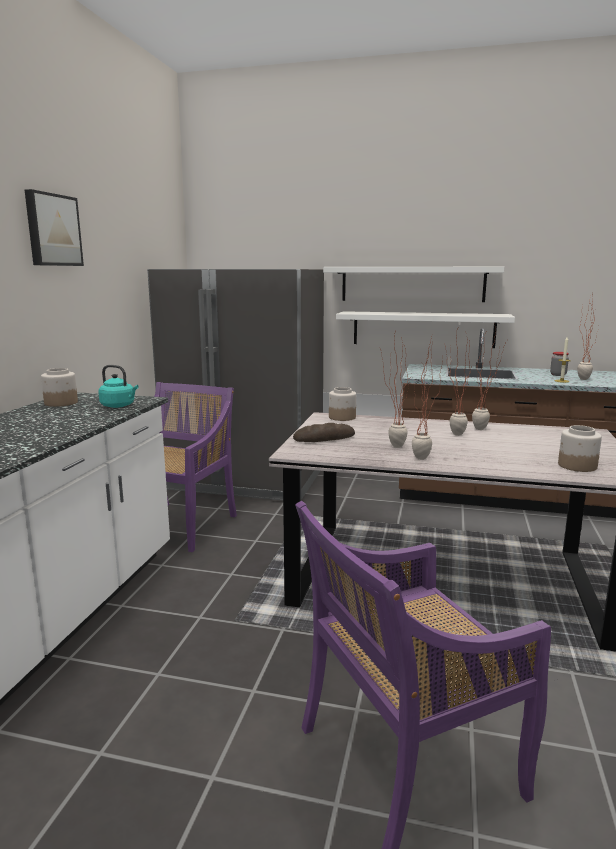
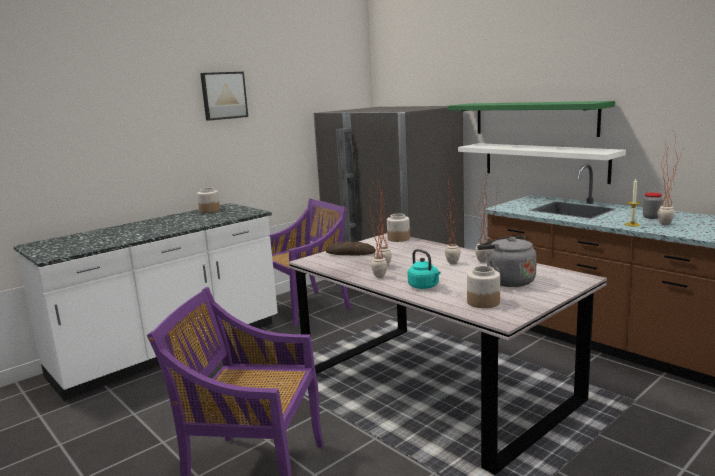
camera: 35 degrees right, 0 degrees up
turquoise kettle [98,365,138,408] -> turquoise kettle moved to [408,249,440,289]
white shelf [323,267,504,302] -> green shelf [448,101,615,137]
none -> grey kettle [477,236,537,287]

